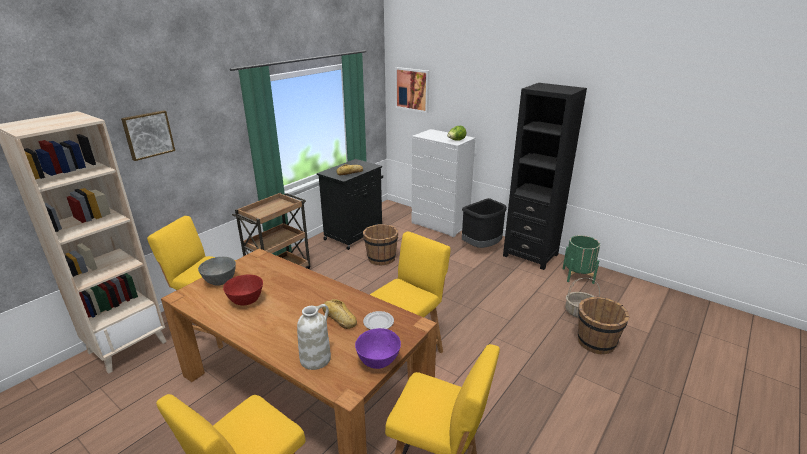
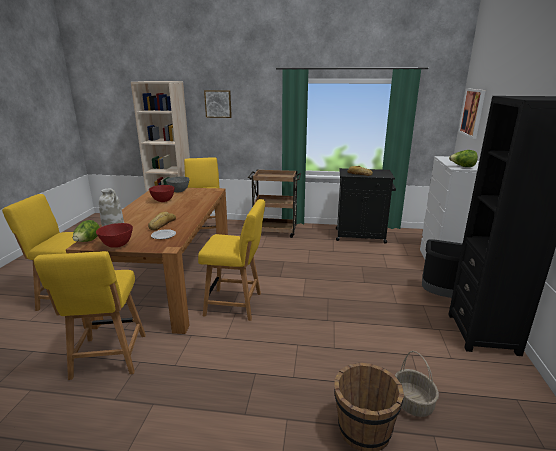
camera: 60 degrees right, 5 degrees down
purple bowl [355,328,401,369] -> red bowl [96,223,133,248]
brown bucket [363,224,398,266] -> none
green planter [563,235,600,284] -> none
none -> lettuce [73,220,100,242]

